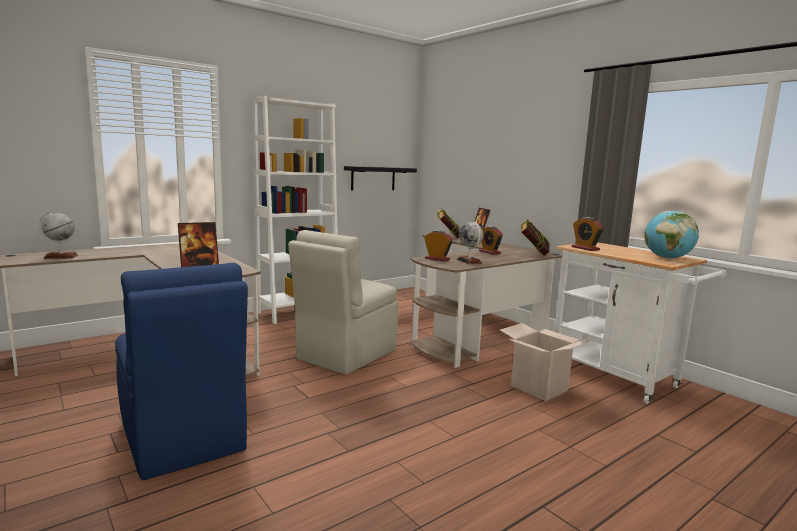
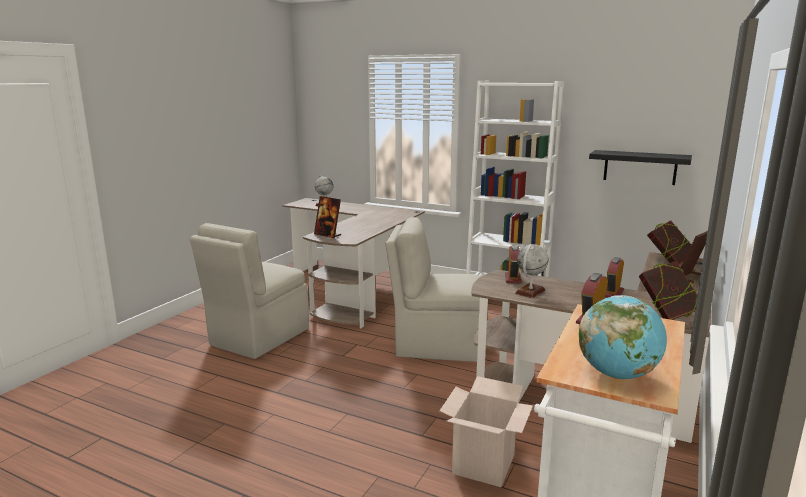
camera: 65 degrees right, 5 degrees up
blue chair [115,263,248,480] -> beige chair [190,223,309,359]

